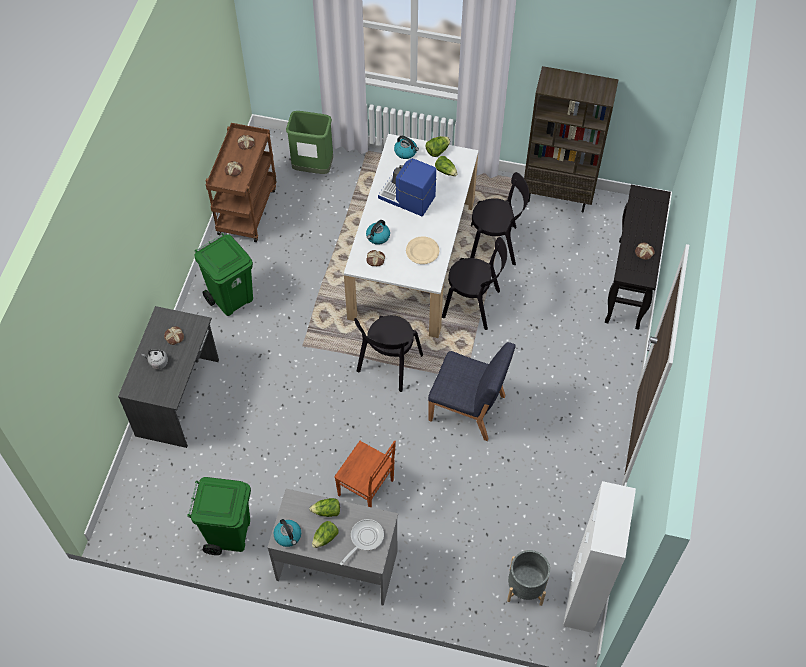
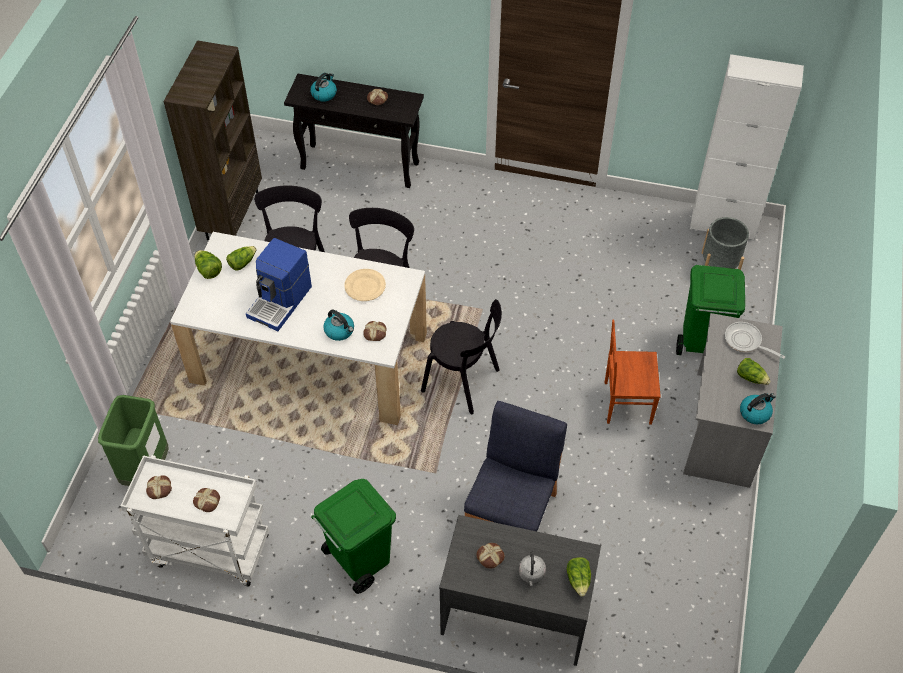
camera: 90 degrees left, 5 degrees down
green trash can [187,477,251,555] -> green trash can moved to [676,265,745,355]
brown cart [206,123,276,242] -> white cart [120,455,269,586]
lettuce [309,498,340,517] -> lettuce moved to [566,557,591,597]
brown chair [334,441,396,507] -> brown chair turned 120 degrees counterclockwise [605,320,661,425]
kettle [394,136,419,159] -> kettle moved to [310,73,337,102]
blue chair [428,342,516,441] -> blue chair moved to [464,401,567,531]

